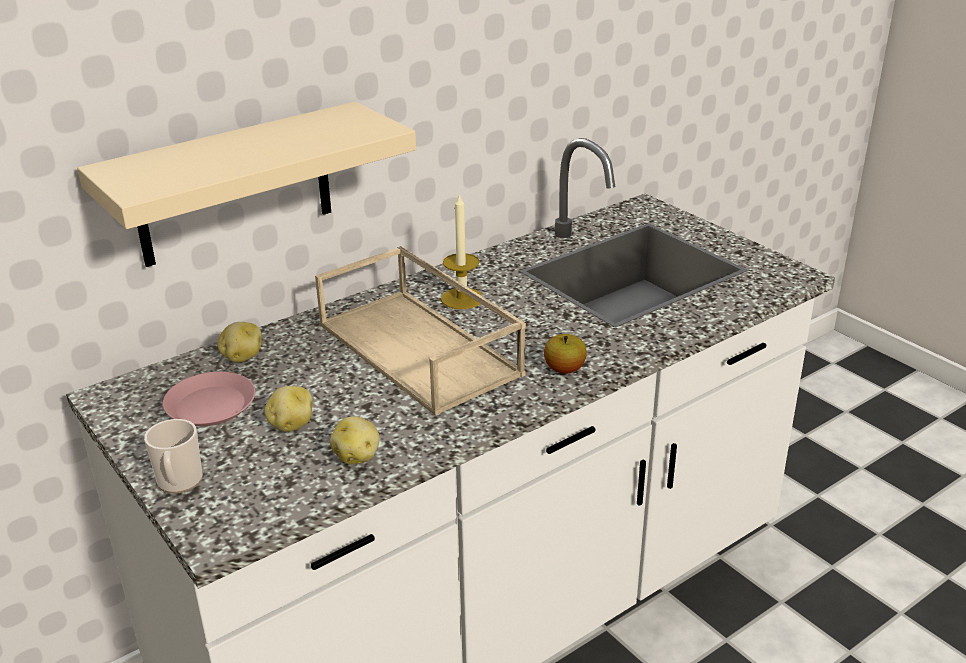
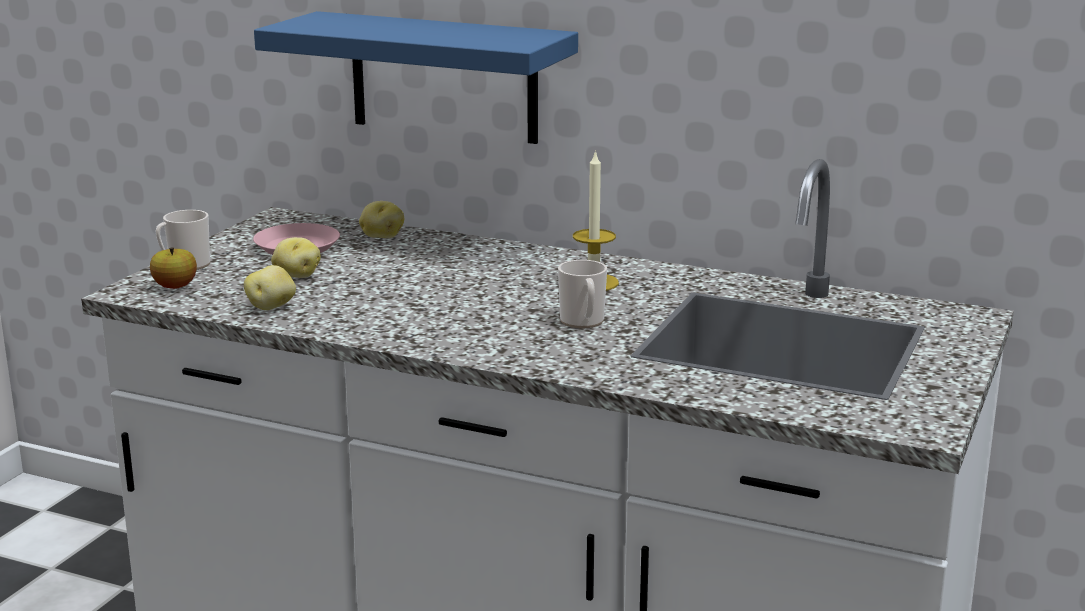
camera: 60 degrees right, 10 degrees down
beige shelf [77,102,416,267] -> blue shelf [254,11,578,144]
beige tray [315,246,526,416] -> none
apple [544,334,587,374] -> apple moved to [150,247,197,289]
none -> mug [558,260,607,328]

